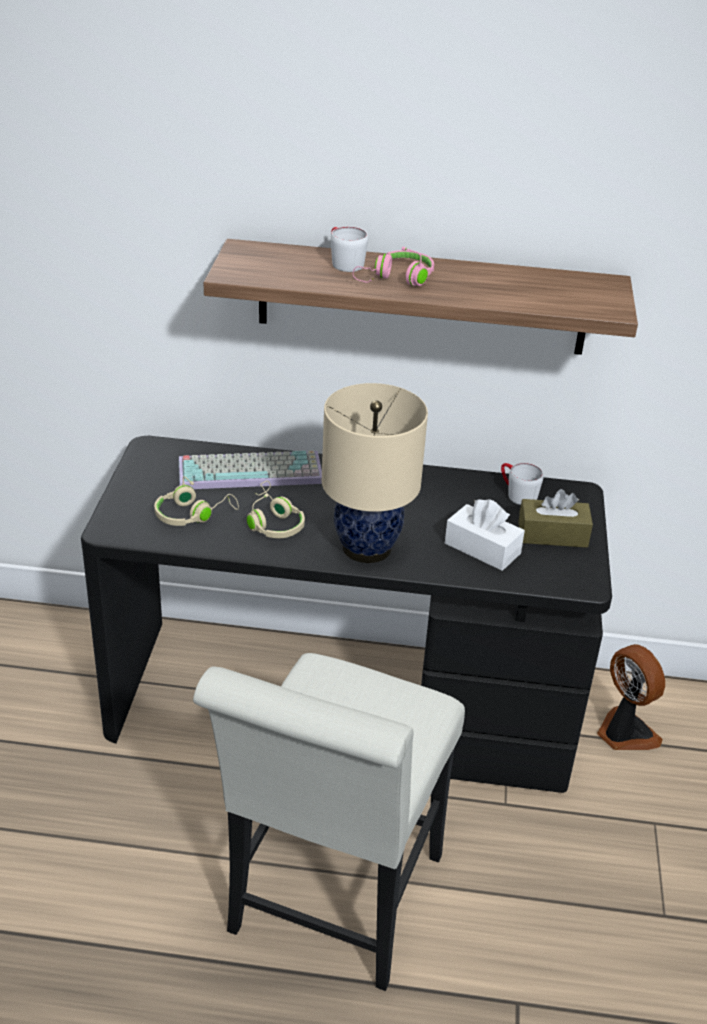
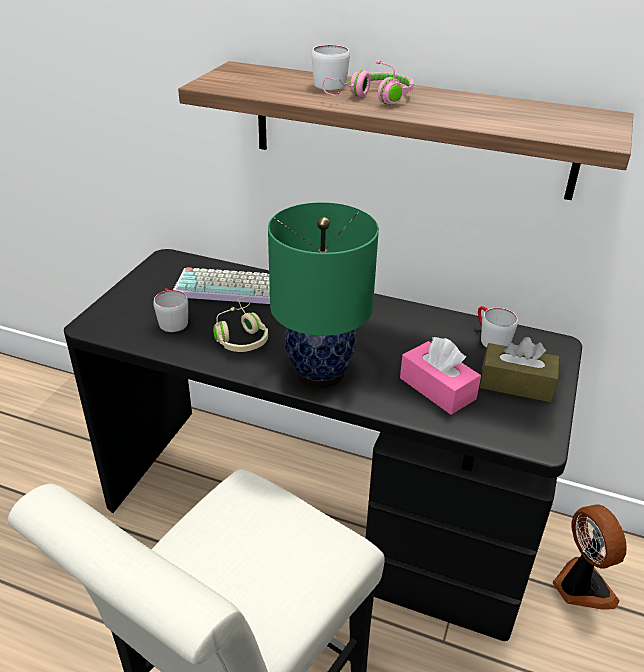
camera: 15 degrees right, 0 degrees up
beige headphones [154,476,239,526] -> grey mug [153,288,188,332]
beige table lamp [322,383,428,563] -> green table lamp [268,202,379,388]
white tissue box [445,499,525,571] -> pink tissue box [400,337,481,415]

